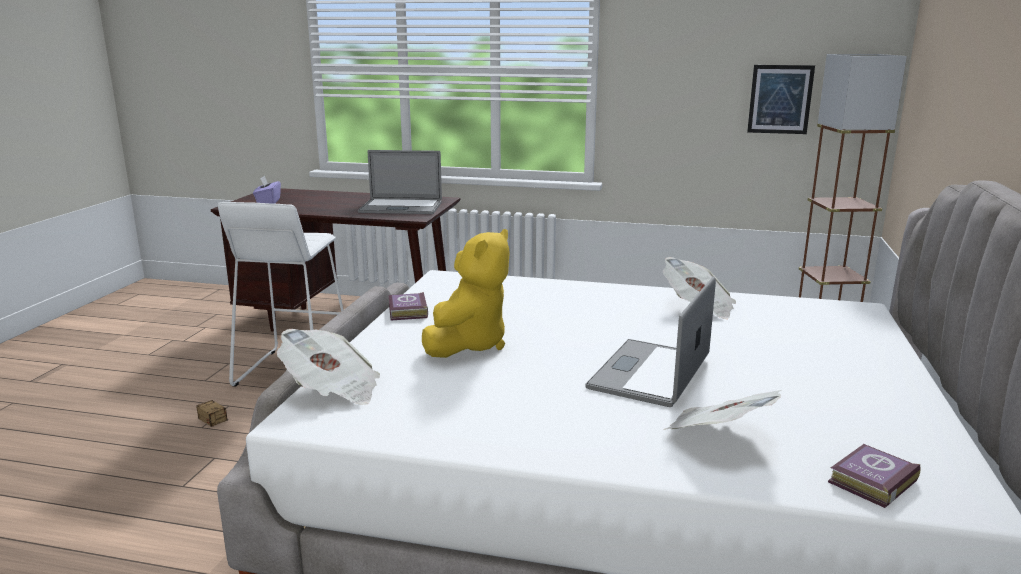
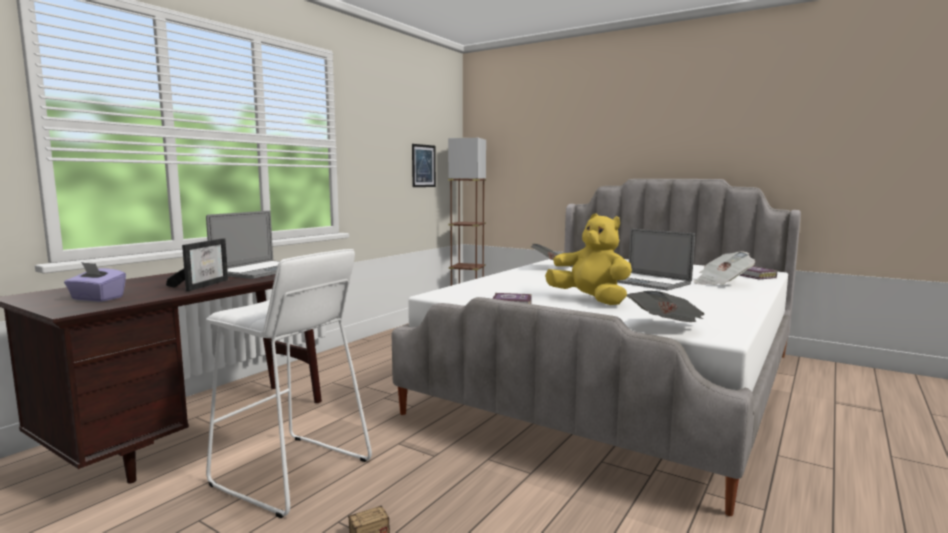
camera: 70 degrees left, 10 degrees down
none -> picture frame [166,238,228,291]

